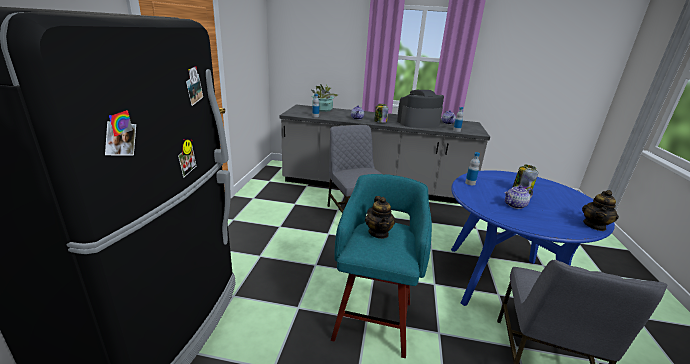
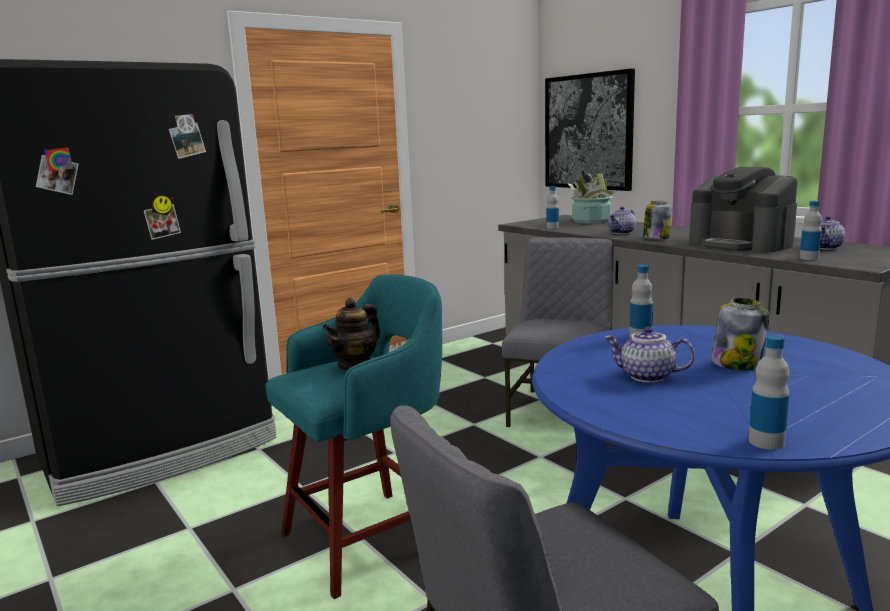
camera: 45 degrees right, 10 degrees down
coffee machine [397,90,444,128] -> coffee machine turned 150 degrees counterclockwise [689,167,798,253]
teapot [582,190,619,231] -> bottle [748,335,790,450]
none -> picture [545,68,635,191]

